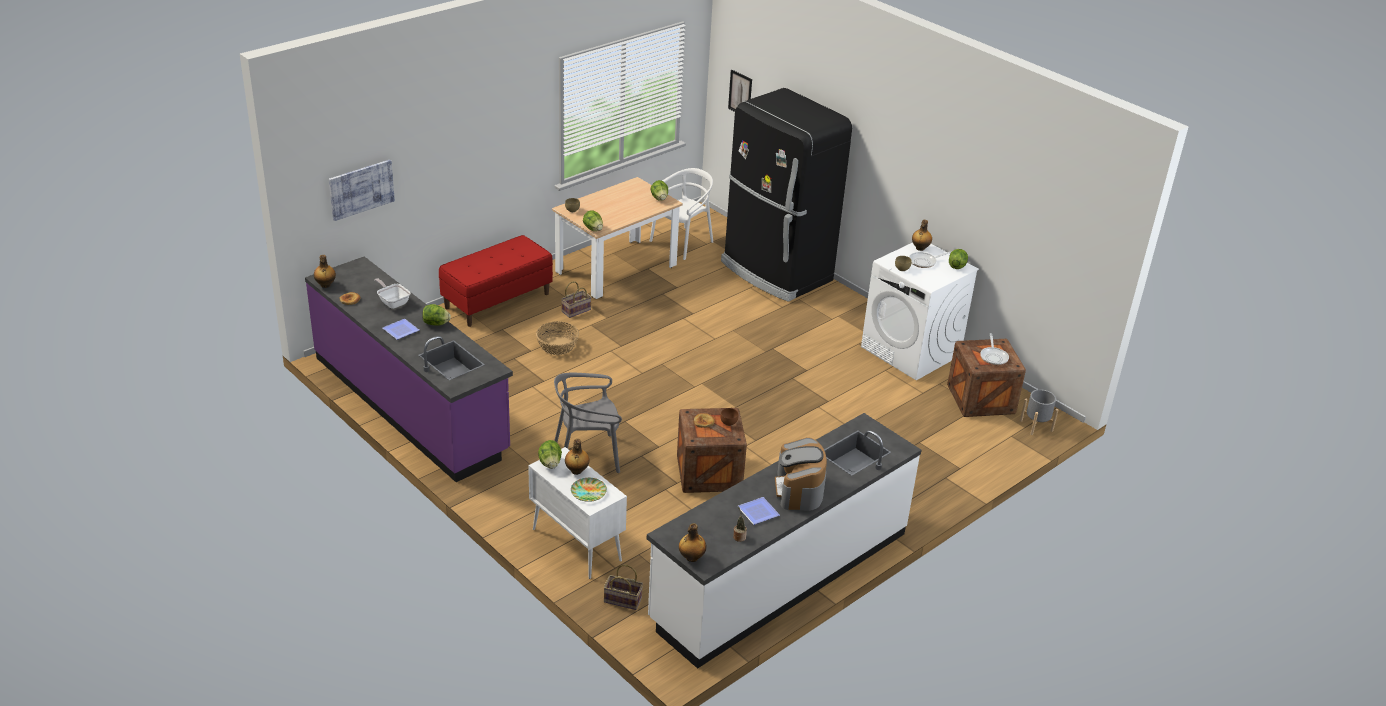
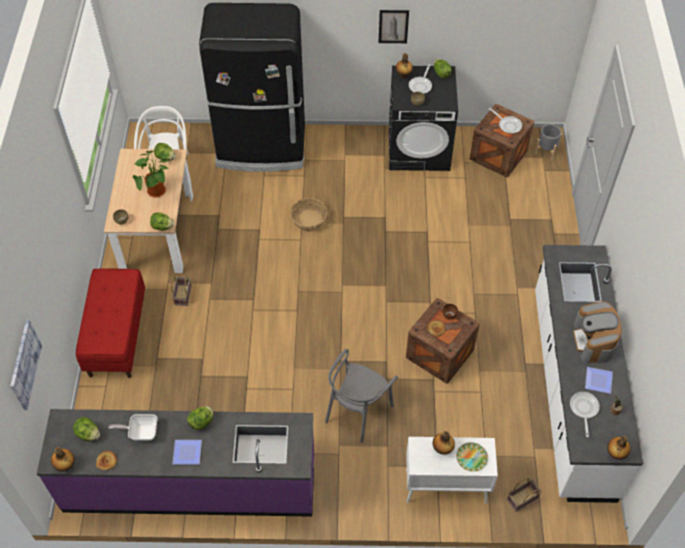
camera: 45 degrees left, 20 degrees up
basket [536,321,579,355] -> basket moved to [290,198,328,231]
lettuce [538,440,562,469] -> lettuce moved to [73,417,100,441]
picture [728,70,752,112] -> picture moved to [379,10,409,43]
coffee machine [775,437,827,511] -> coffee machine turned 45 degrees clockwise [573,301,622,363]
white washing machine [861,243,979,380] -> black washing machine [389,66,458,171]
none -> potted plant [133,151,169,198]
none -> frying pan [570,392,600,437]

